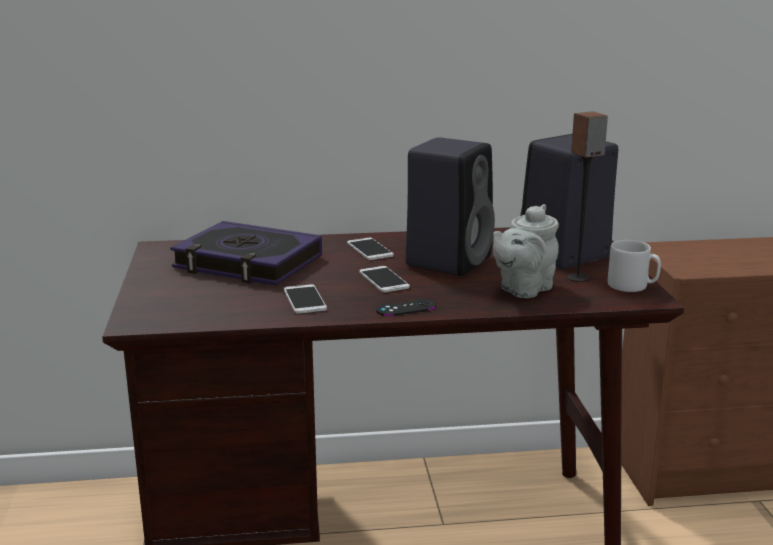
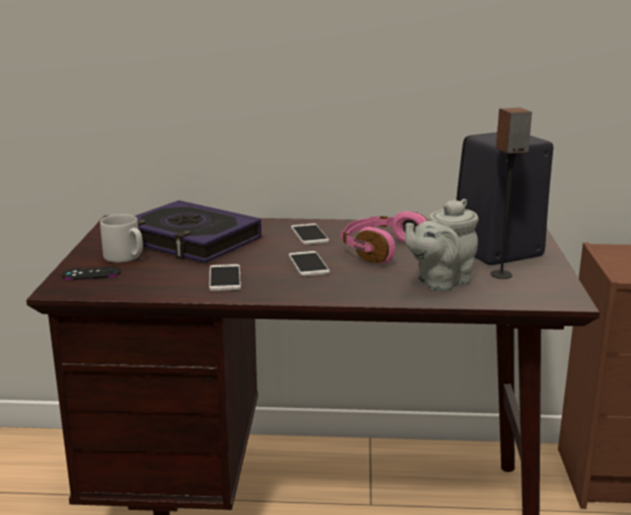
camera: 10 degrees right, 0 degrees up
black game controller [376,299,436,316] -> black game controller moved to [62,267,121,280]
black speaker [406,137,495,276] -> pink headphones [340,211,428,264]
grey mug [608,240,661,292] -> grey mug moved to [100,214,143,263]

